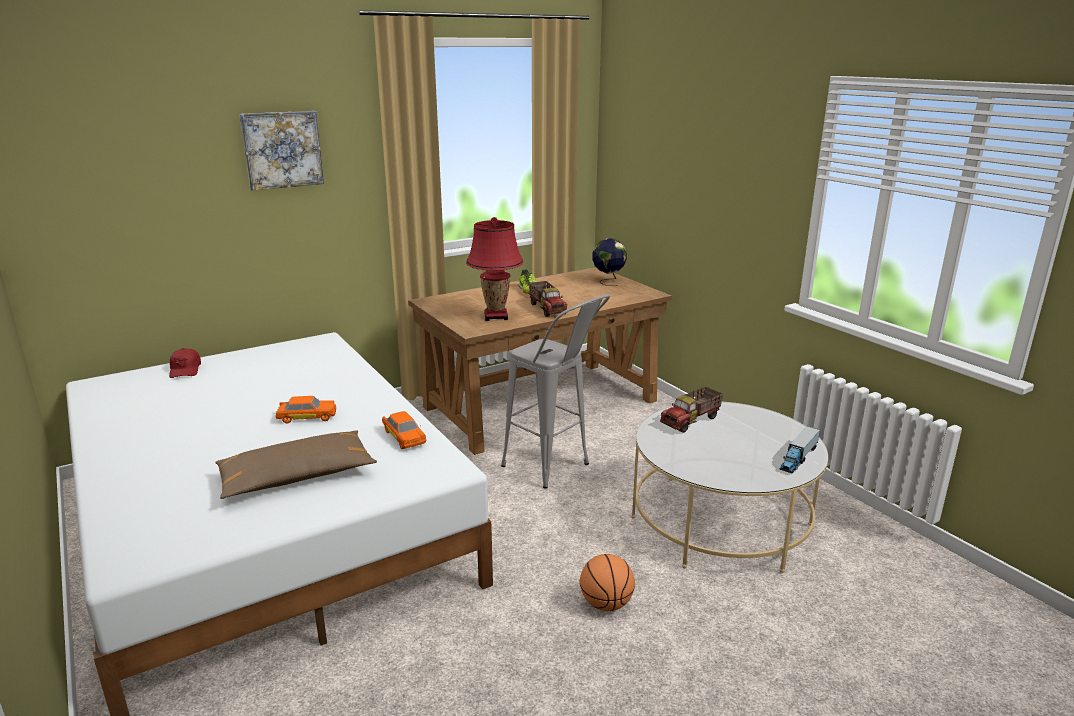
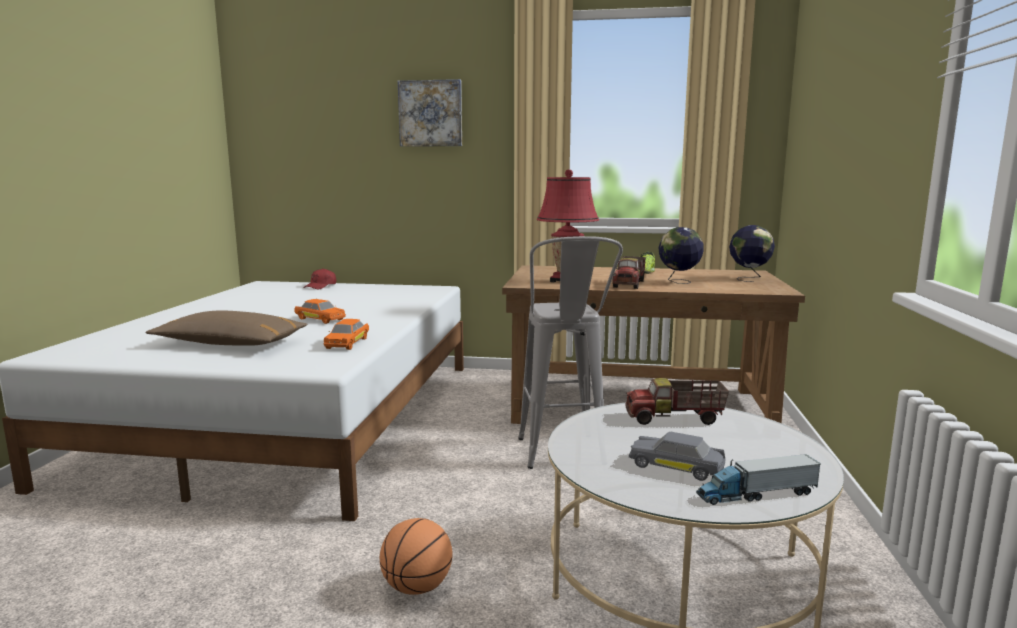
camera: 40 degrees right, 10 degrees down
none -> grey toy car [629,432,725,481]
none -> globe [658,227,704,284]

